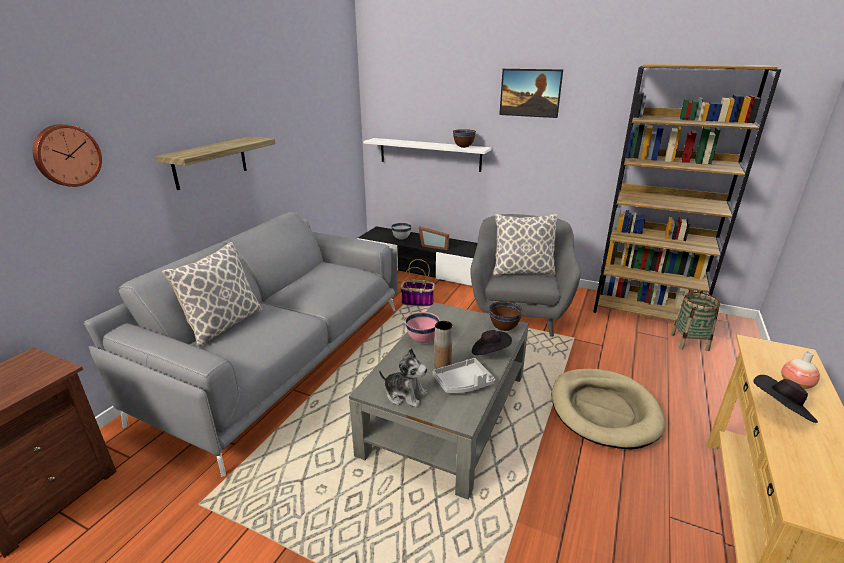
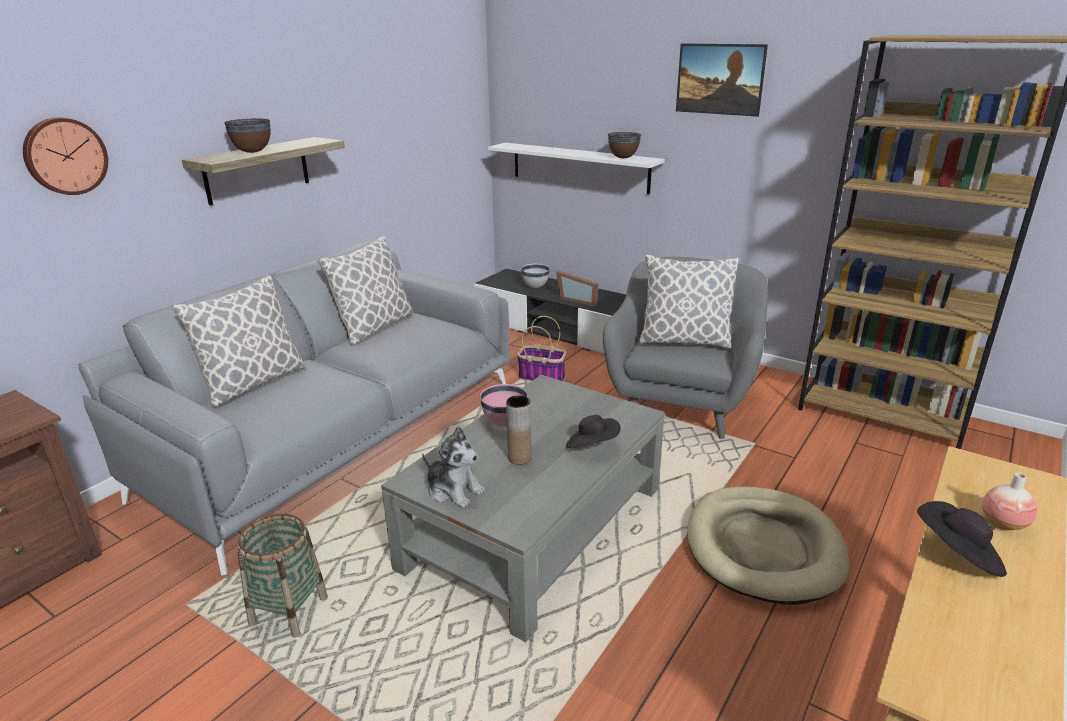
camera: 10 degrees right, 0 degrees up
grey tray [432,358,495,393] -> none
brown bowl [489,301,523,331] -> brown bowl moved to [224,119,271,153]
basket [670,292,720,351] -> basket moved to [237,513,328,638]
none -> pillow [317,236,414,346]

